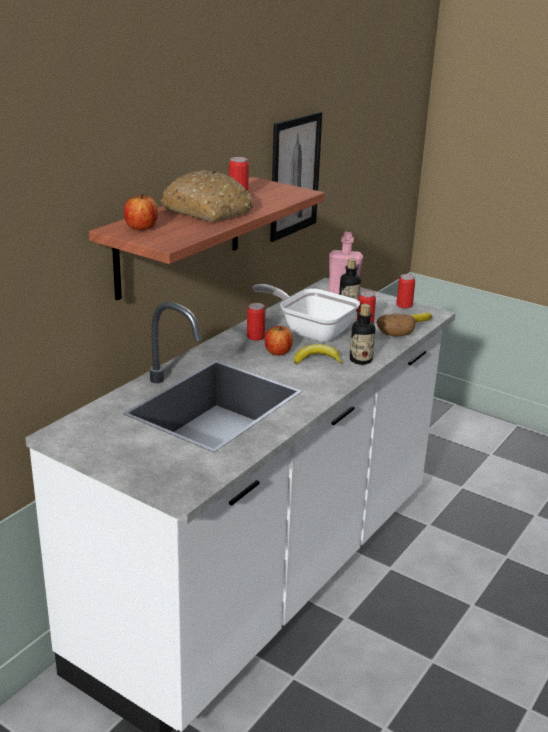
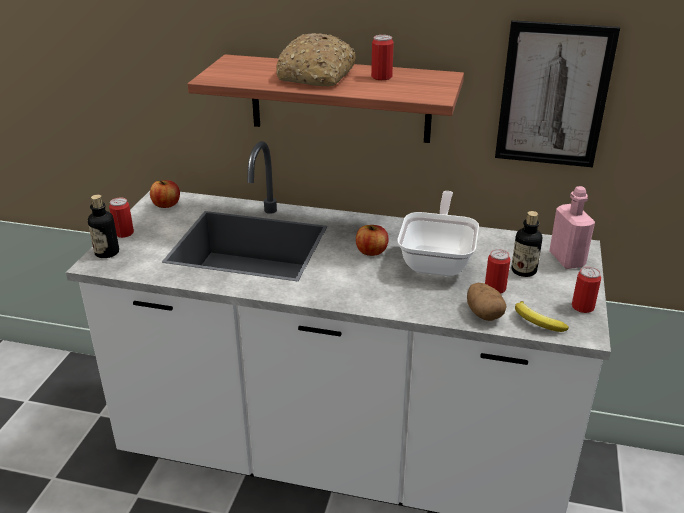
camera: 70 degrees right, 5 degrees up
apple [124,194,158,230] -> apple moved to [150,180,180,208]
can [247,303,265,341] -> can moved to [109,198,134,238]
banana [294,344,342,364] -> none
bottle [350,304,375,365] -> bottle moved to [88,195,119,258]

